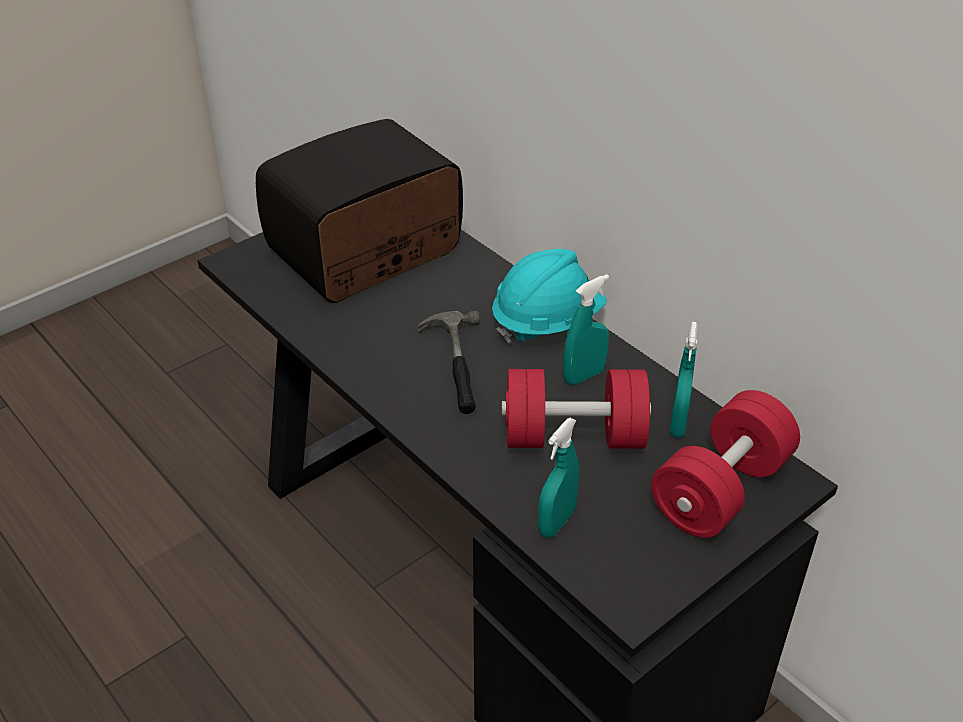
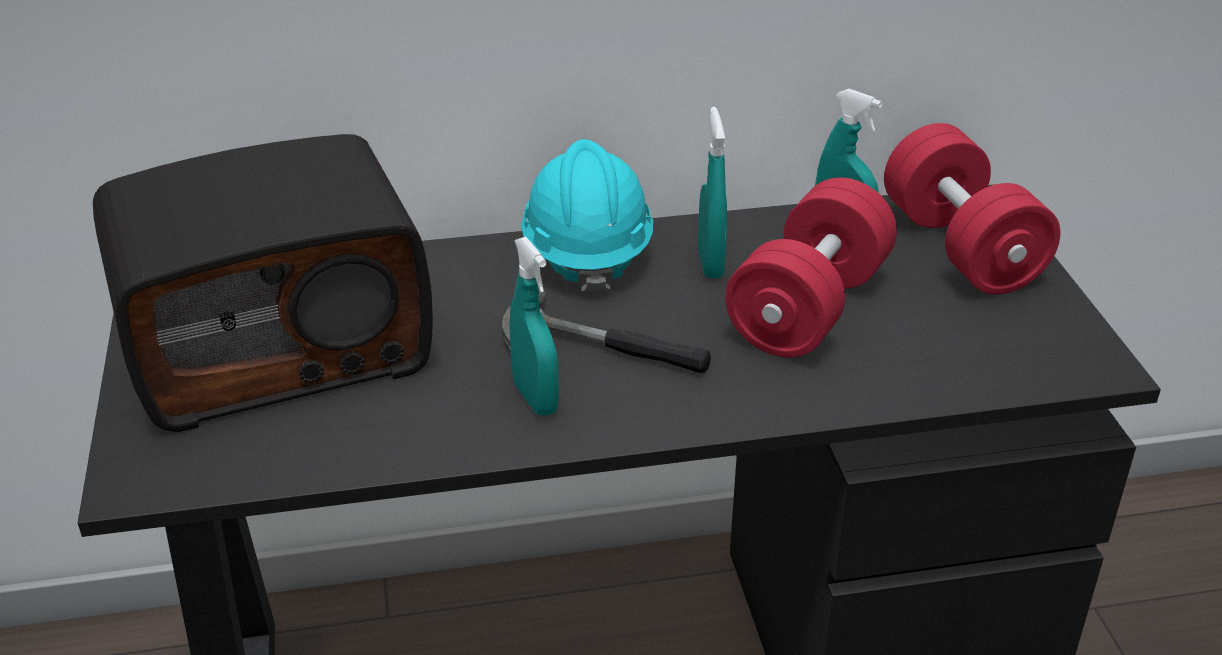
camera: 60 degrees left, 5 degrees down
radio [256,119,463,303] -> radio turned 105 degrees counterclockwise [93,134,433,432]
turquoise spray bottle [538,418,579,538] -> turquoise spray bottle moved to [509,237,559,416]

